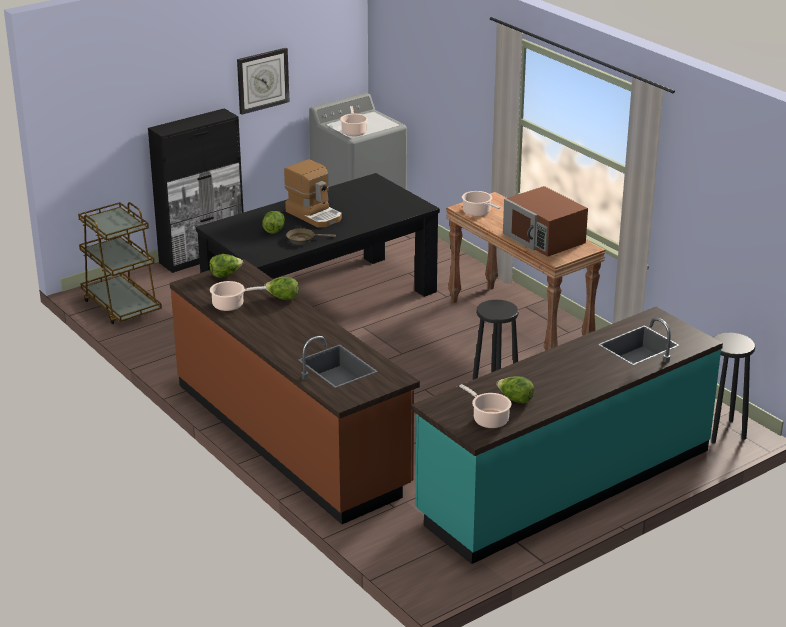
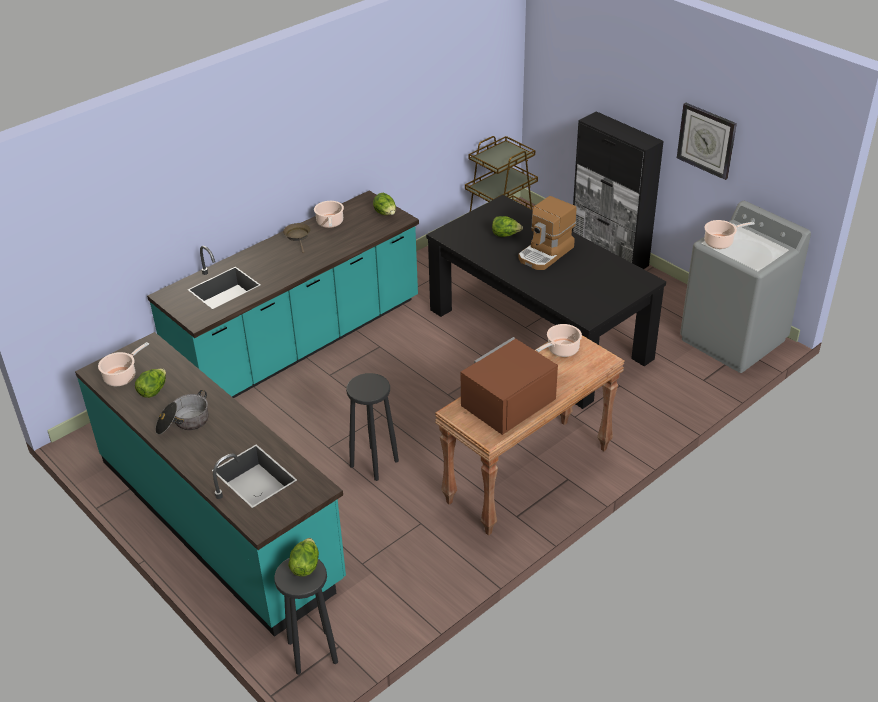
camera: 85 degrees right, 10 degrees up
brown counter [170,259,420,524] -> turquoise counter [147,191,419,398]
lettuce [264,277,299,300] -> lettuce moved to [288,538,319,577]
brown frying pan [286,228,336,245] -> brown frying pan moved to [283,223,311,254]
none -> cooking pot [155,390,209,435]

